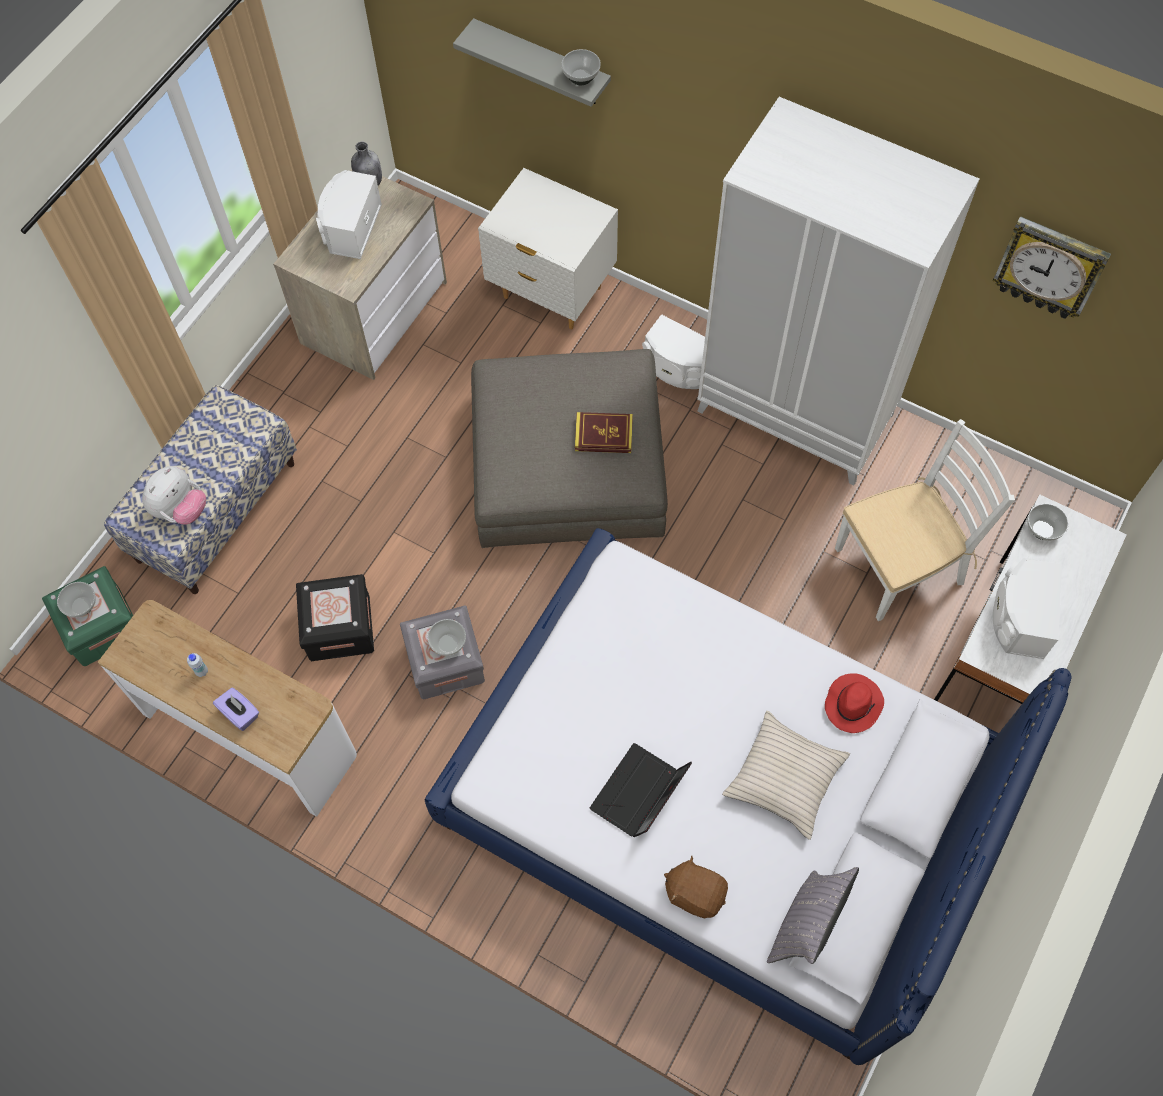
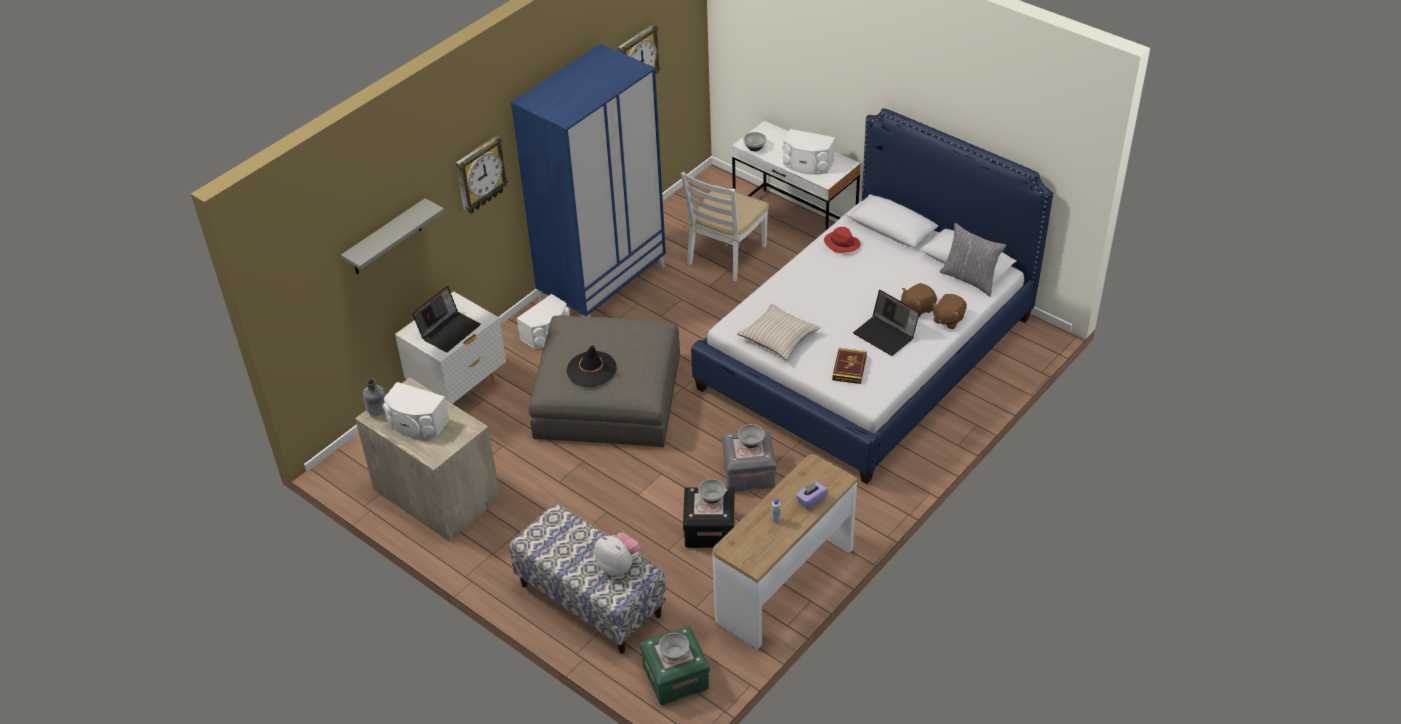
camera: 80 degrees left, 20 degrees down
bowl [561,49,601,85] -> bowl moved to [698,479,726,504]
book [575,412,633,453] -> book moved to [832,348,867,384]
white wardrobe [697,97,980,485] -> blue wardrobe [511,43,666,317]
beige pillow [722,711,850,840] -> beige pillow moved to [737,304,821,360]
white chair [835,419,1015,621] -> white chair turned 135 degrees counterclockwise [681,172,769,281]
none -> laptop [412,286,481,352]
none -> wall clock [456,135,509,214]
none -> black hat [567,345,616,387]
none -> brown plush toy [901,283,937,317]

